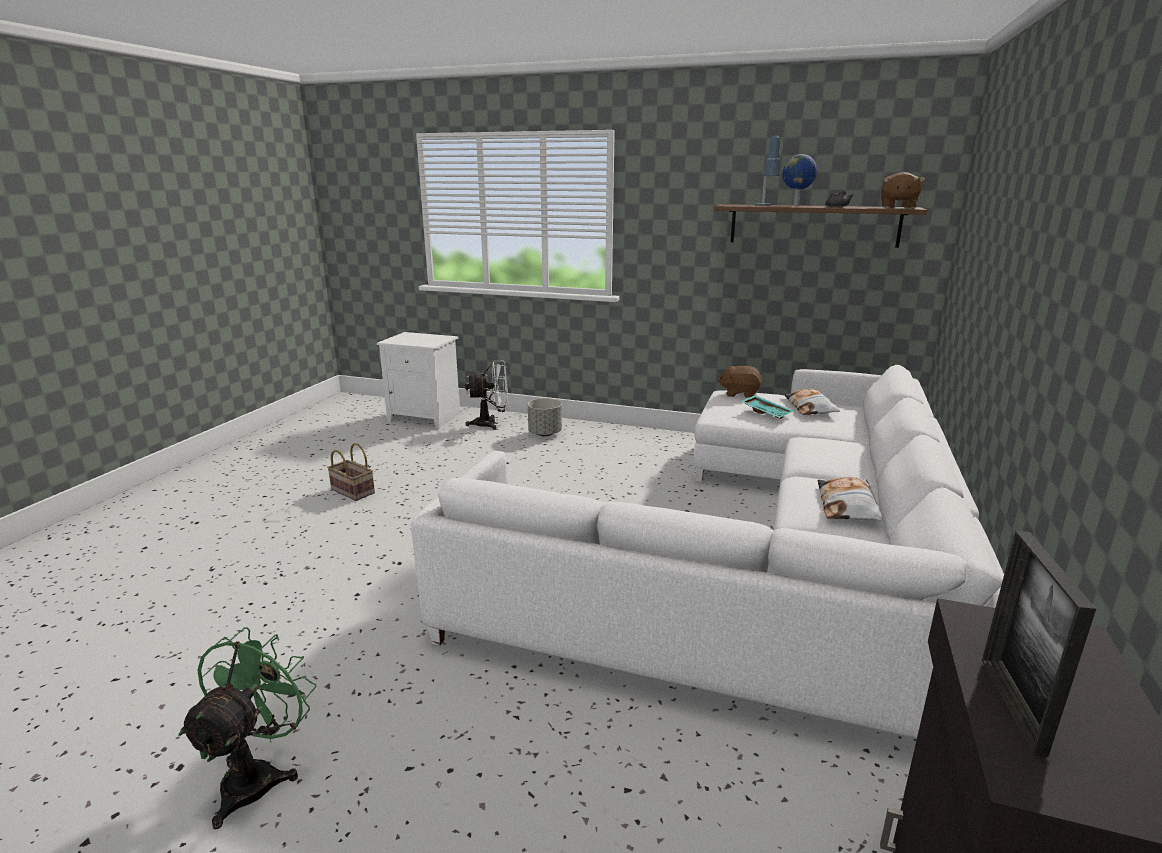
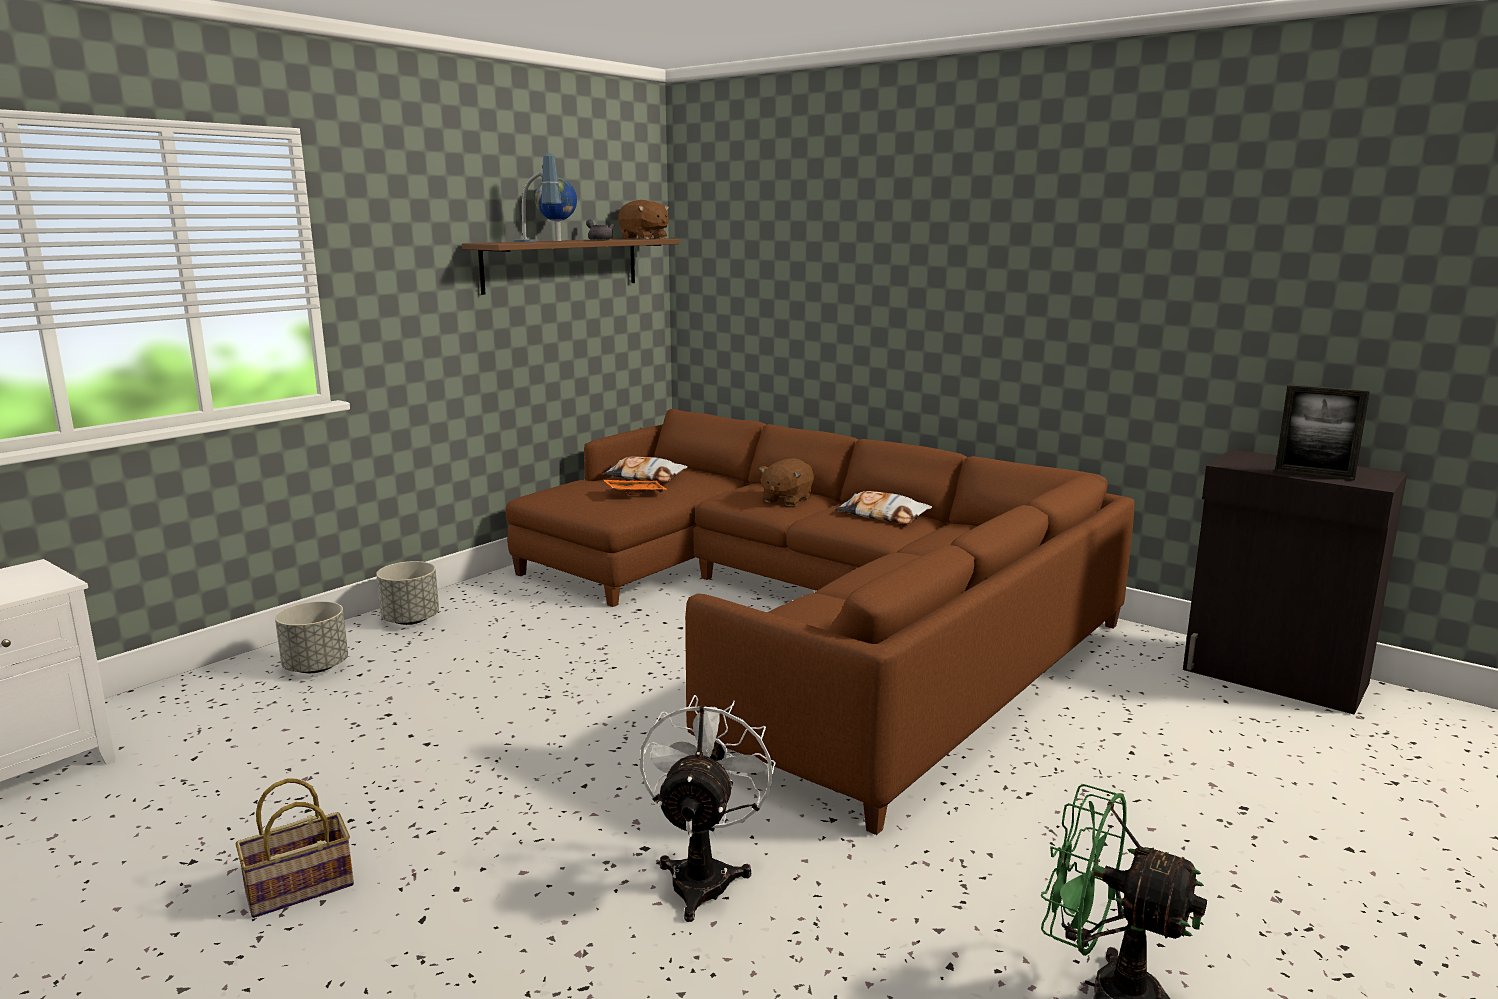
camera: 70 degrees left, 5 degrees down
white sofa [410,365,1004,738] -> brown sofa [506,409,1135,835]
white fan [465,361,508,430] -> white fan moved to [640,695,775,922]
brown plush toy [717,366,762,398] -> brown plush toy moved to [759,458,814,506]
turquoise tray [741,395,794,419] -> orange tray [604,480,667,495]
none -> grey planter [376,561,439,625]

